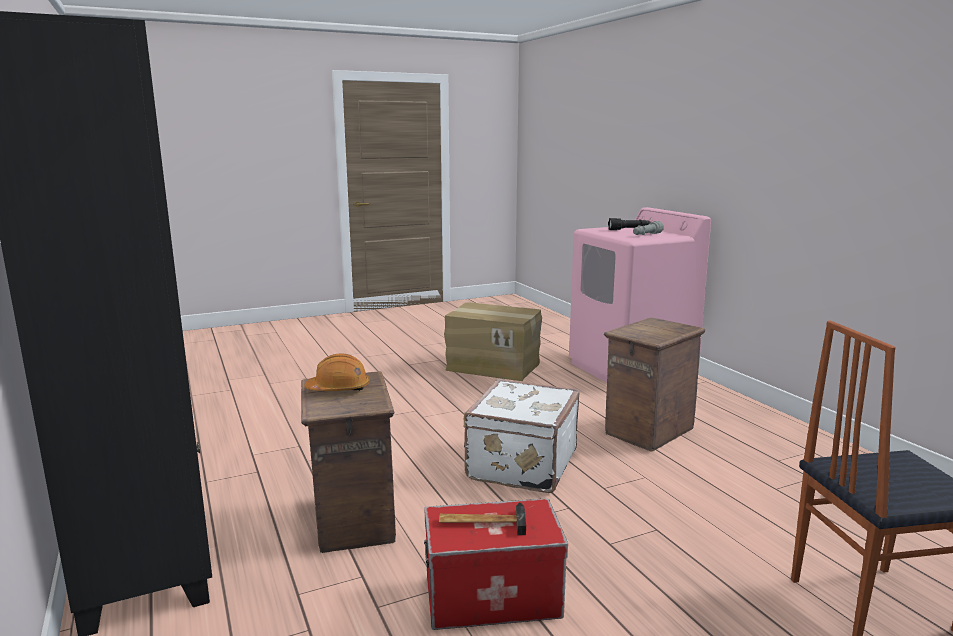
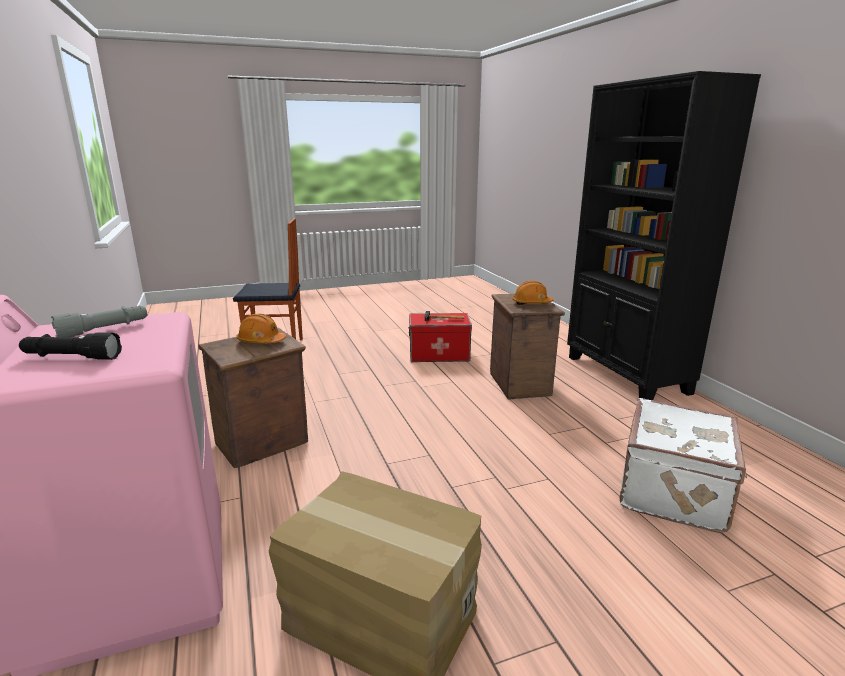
camera: 175 degrees left, 5 degrees up
white suitcase [464,379,580,493] -> white suitcase moved to [620,398,747,533]
none -> orange hard hat [236,314,286,343]

